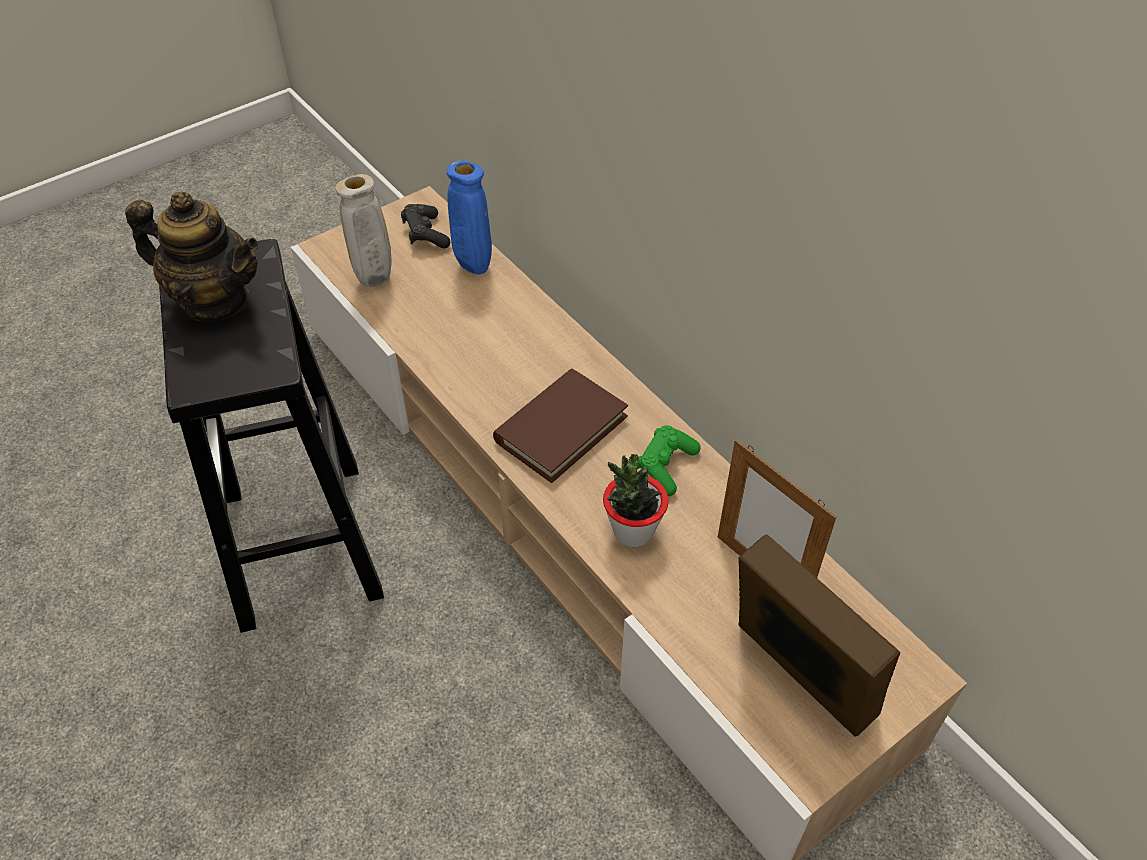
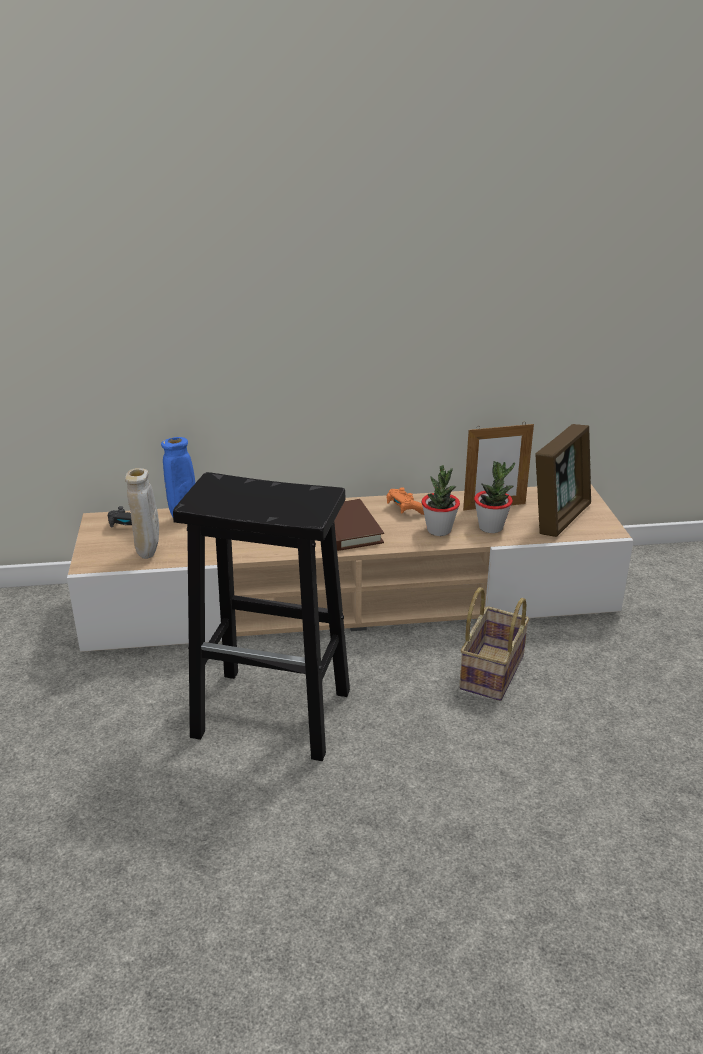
camera: 60 degrees left, 20 degrees down
teapot [125,191,259,322] -> none
green game controller [638,425,700,496] -> orange game controller [387,487,424,515]
picture frame [739,534,900,737] -> picture frame turned 135 degrees clockwise [535,424,591,537]
none -> basket [459,587,529,701]
none -> potted plant [474,461,515,533]

